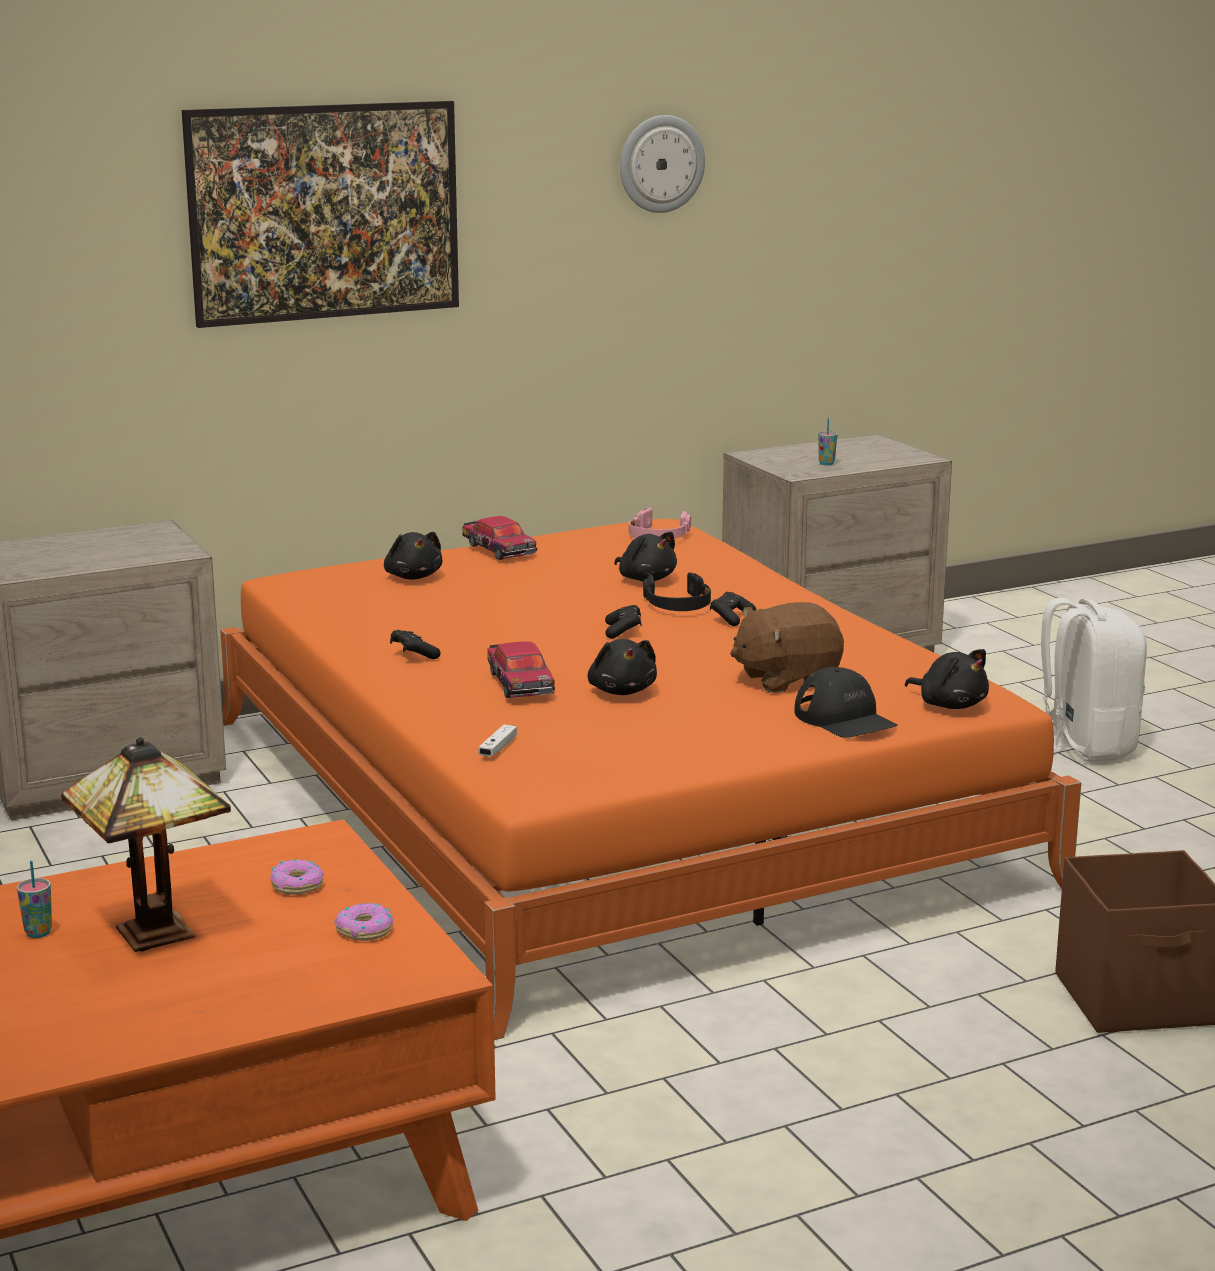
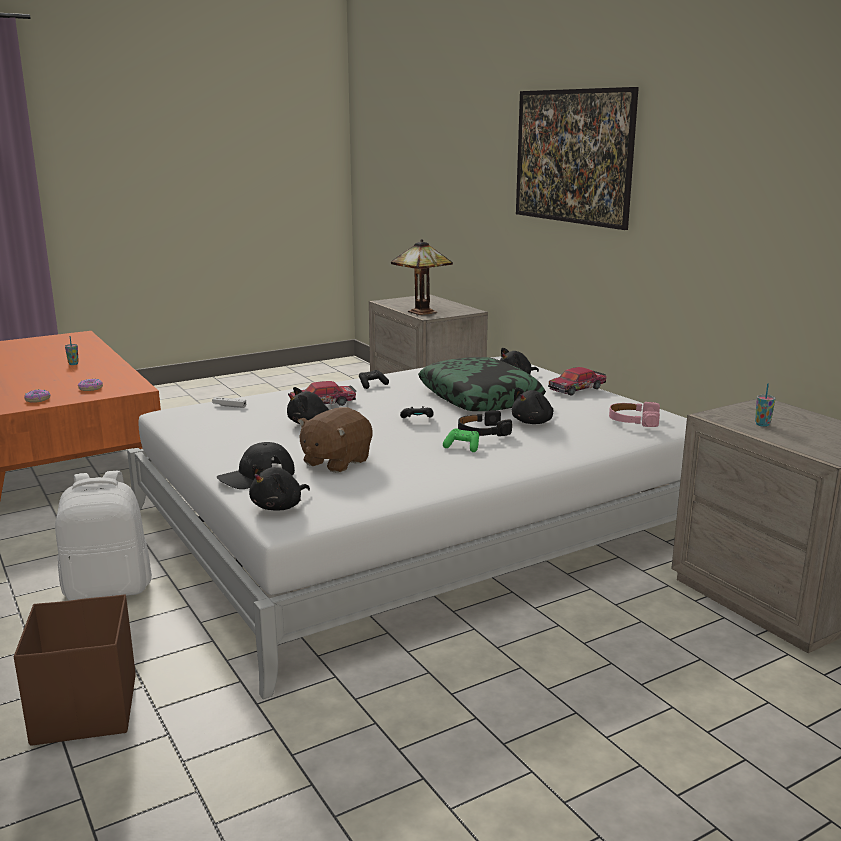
camera: 85 degrees right, 0 degrees up
table lamp [61,737,231,952] -> table lamp moved to [391,239,453,316]
orange bed [220,519,1081,1040] -> white bed [127,357,687,699]
wall clock [620,115,705,213] -> none
black game controller [710,592,756,626] -> green game controller [443,428,479,452]
brown plush toy [730,602,844,693] -> brown plush toy turned 120 degrees counterclockwise [298,407,373,473]
white backpack [1041,598,1147,762] -> white backpack moved to [55,471,152,601]
none -> pillow [418,357,546,411]

